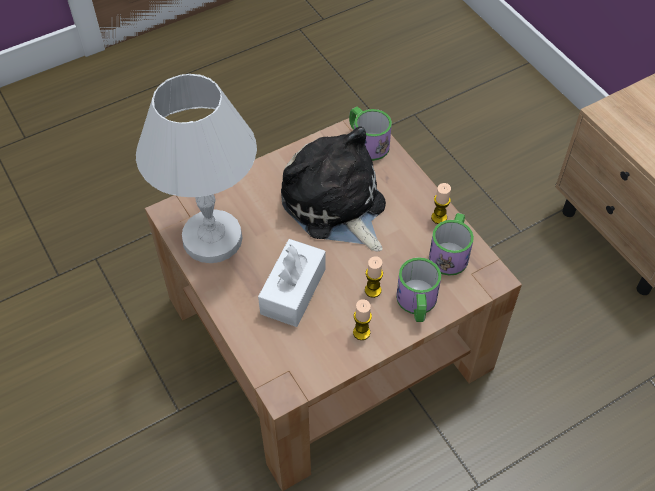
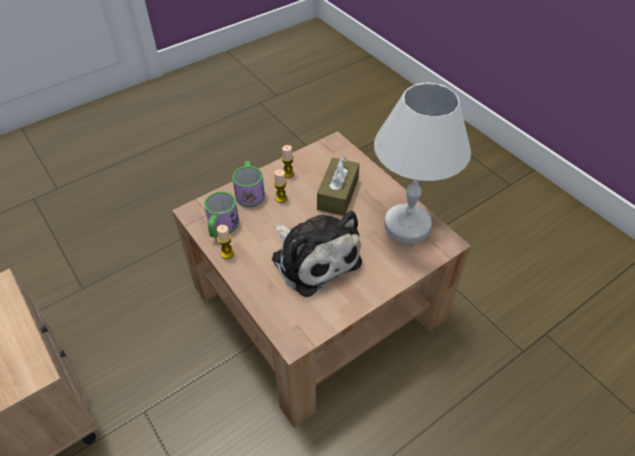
camera: 175 degrees right, 5 degrees down
white tissue box [258,239,326,327] -> brown tissue box [317,157,359,216]
mug [349,106,392,161] -> none

